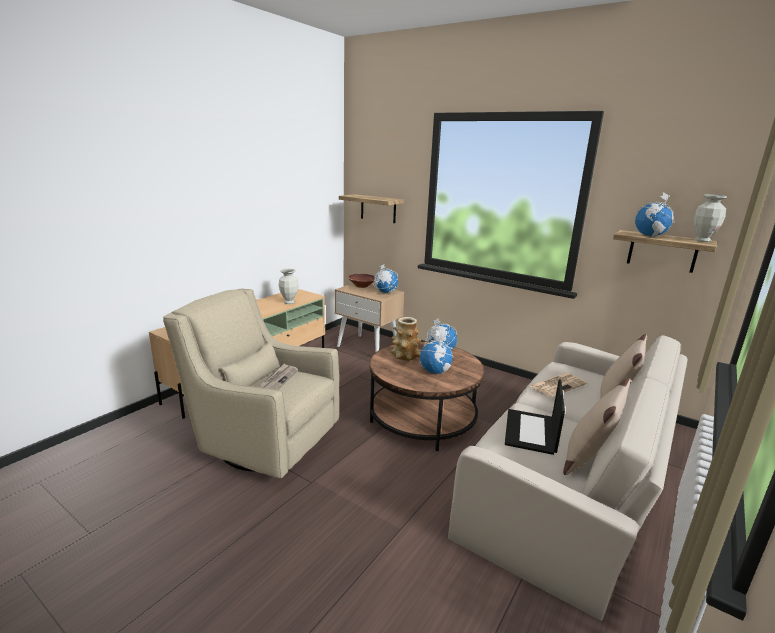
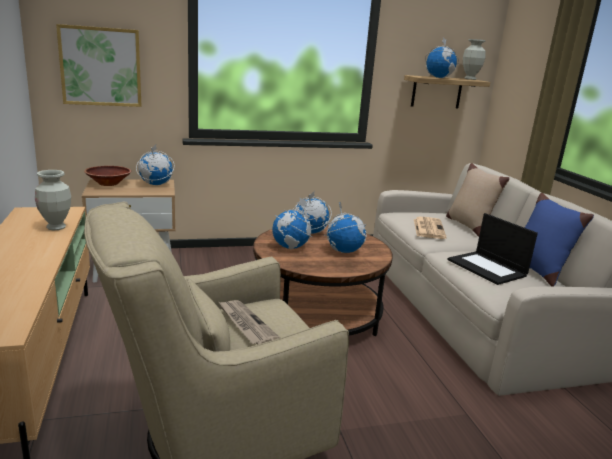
camera: 50 degrees left, 0 degrees up
shelf [339,194,404,223] -> picture [56,24,141,107]
vase [390,317,421,361] -> globe [272,197,312,250]
beige pillow [563,378,631,475] -> blue pillow [525,193,594,286]

